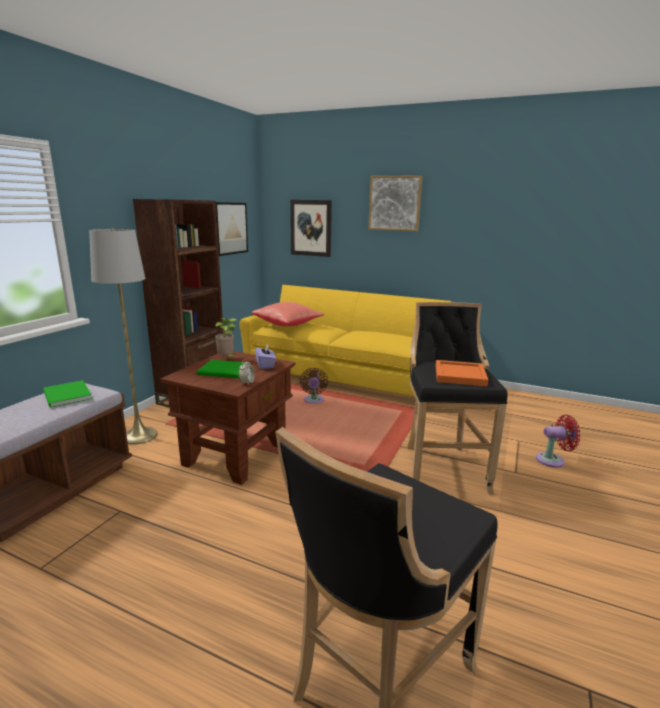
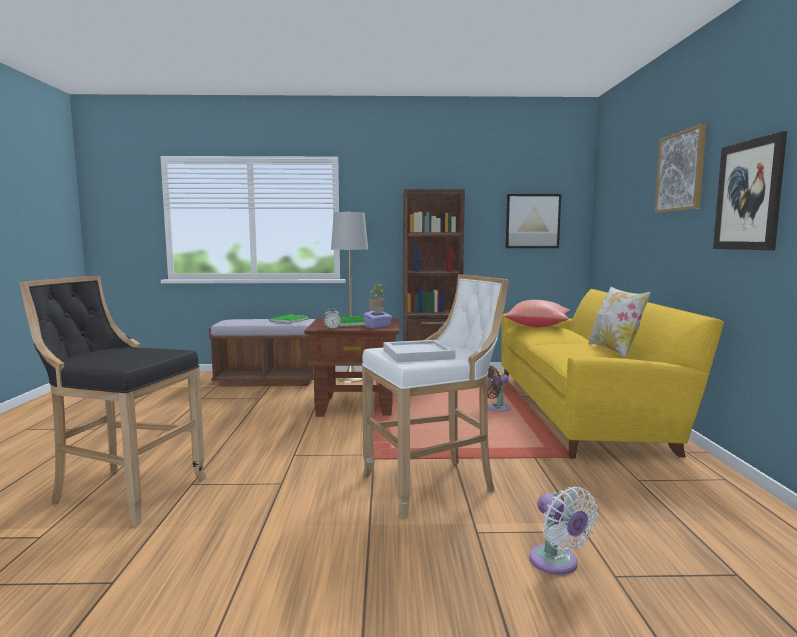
camera: 65 degrees right, 10 degrees down
picture [290,200,332,257] -> picture moved to [713,131,787,250]
black stool [407,302,508,495] -> white stool [362,274,509,519]
orange tray [436,360,488,386] -> white tray [383,340,455,362]
red fan [536,415,581,468] -> white fan [529,487,598,575]
none -> pillow [588,286,651,358]

